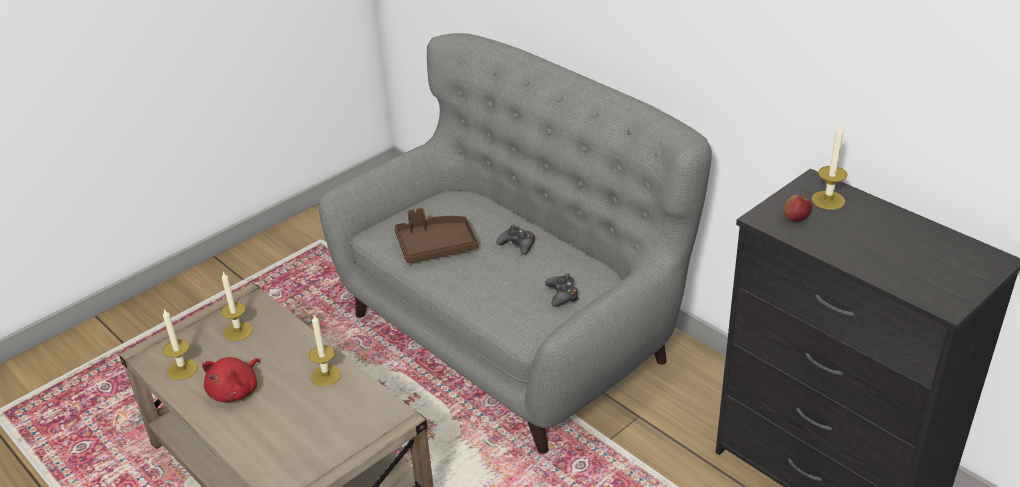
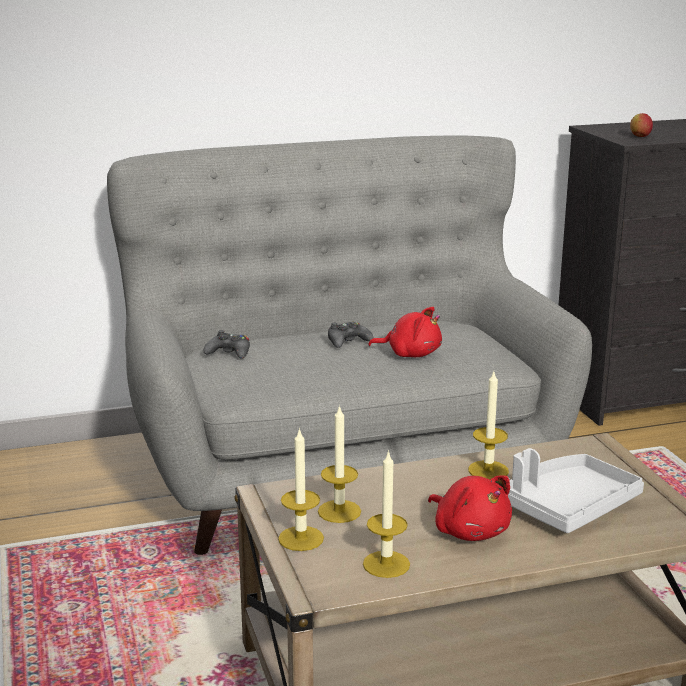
camera: 65 degrees left, 15 degrees down
brown tray [394,208,478,263] -> none
black game controller [545,274,579,307] -> black game controller moved to [204,330,250,359]
candle [812,125,847,210] -> candle moved to [278,428,324,551]
none -> red plush toy [368,307,442,357]
none -> grey tray [508,448,644,533]

